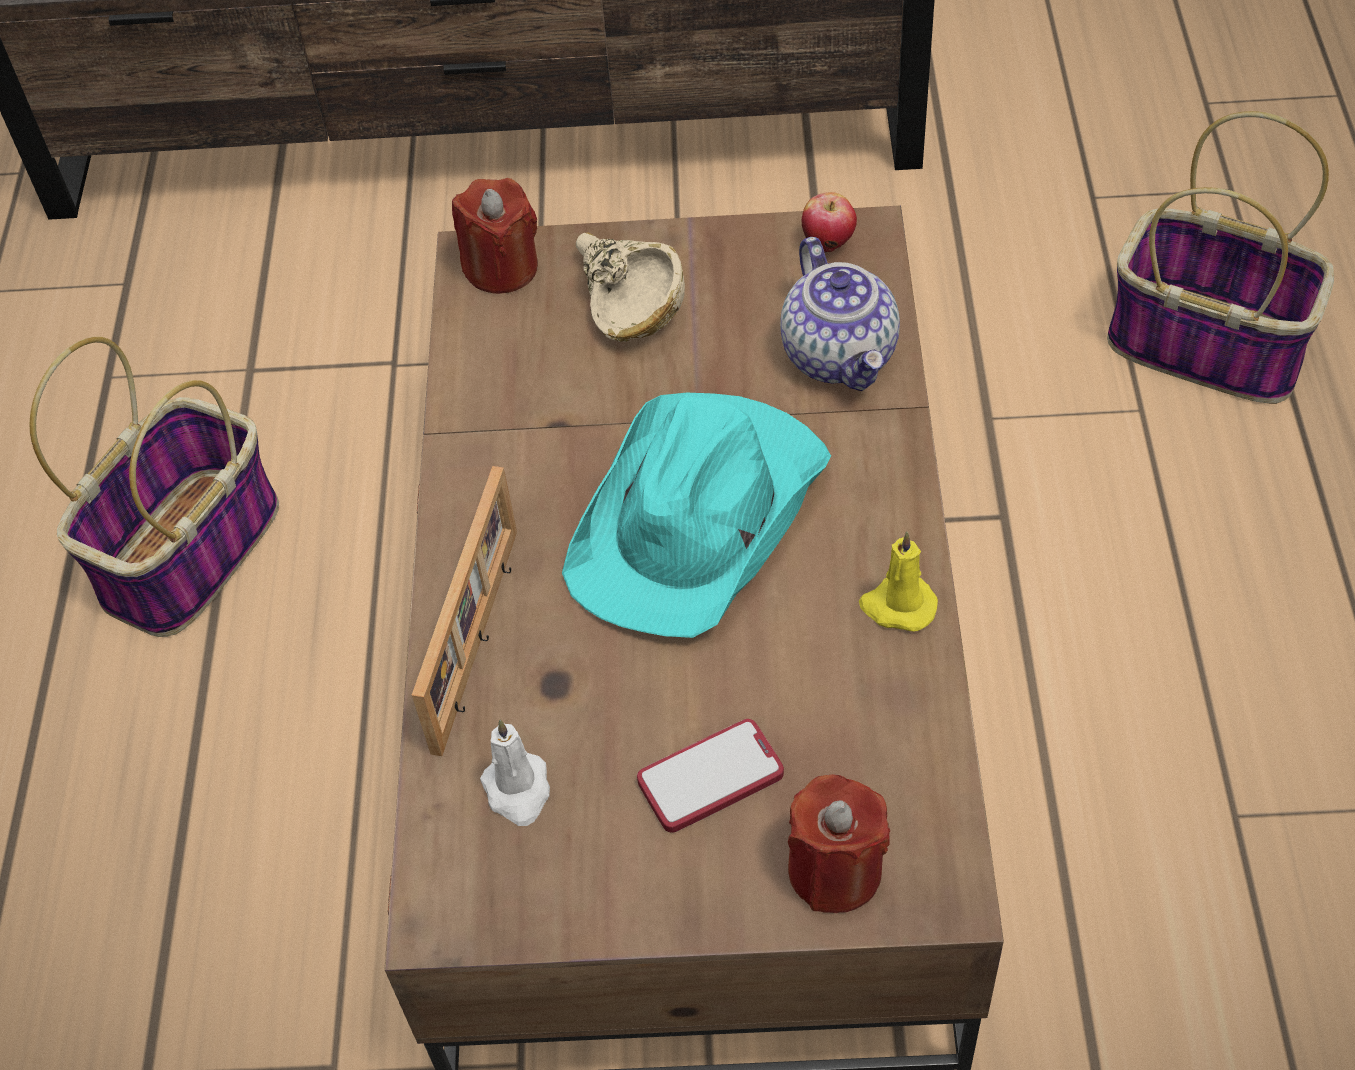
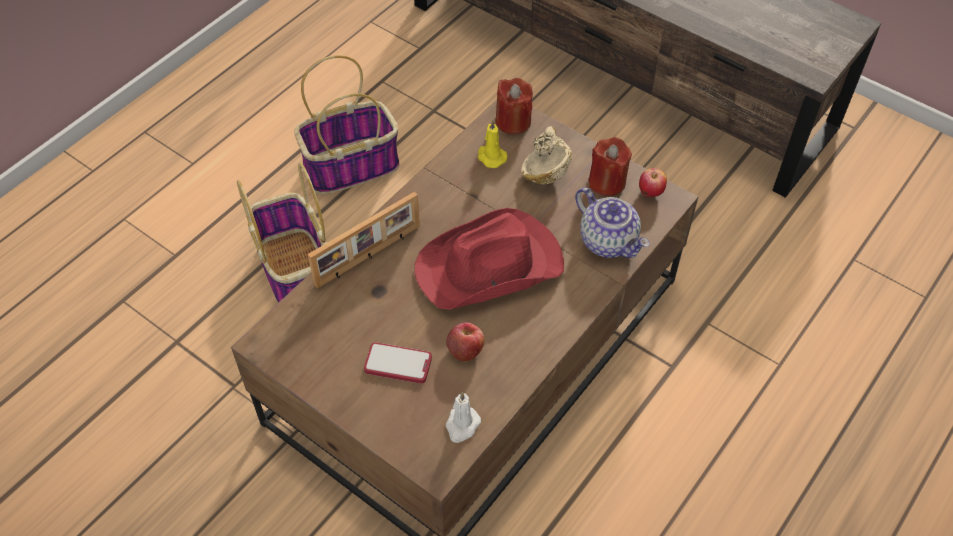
camera: 35 degrees right, 0 degrees up
white candle [480,719,550,826] -> white candle moved to [446,392,481,443]
turquoise hat [562,393,831,638] -> red hat [414,208,564,310]
teapot [780,237,900,391] -> teapot turned 60 degrees counterclockwise [575,187,649,258]
red candle [788,774,890,913] -> red candle moved to [589,137,632,196]
yellow candle [859,531,938,632] -> yellow candle moved to [478,120,507,168]
basket [1107,111,1334,404] -> basket moved to [237,163,327,303]
none -> apple [446,322,485,362]

